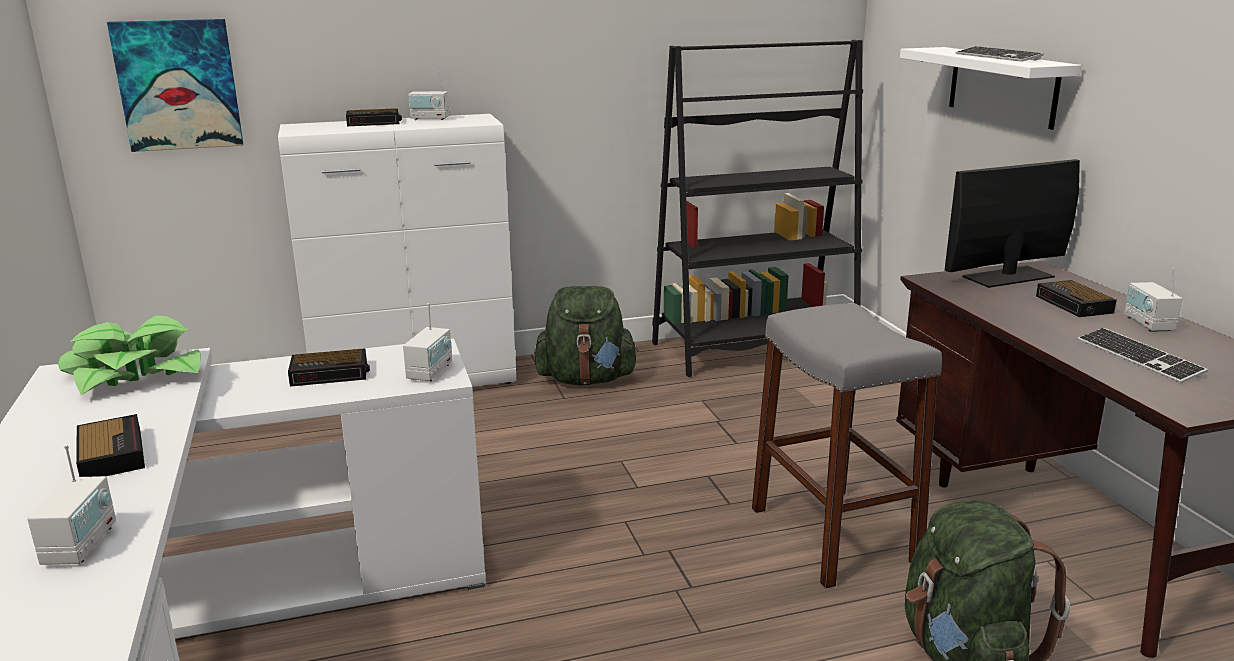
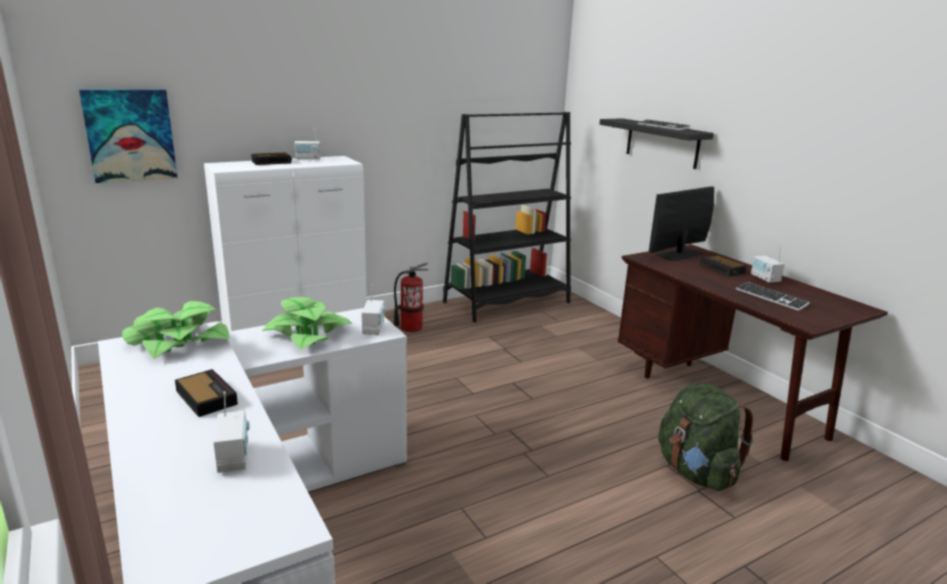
camera: 15 degrees left, 0 degrees up
alarm clock [288,348,370,387] -> potted plant [262,297,352,350]
green backpack [534,286,639,385] -> fire extinguisher [394,262,428,332]
grey stool [752,303,942,589] -> none
white shelf [900,47,1081,130] -> black shelf [599,118,714,169]

